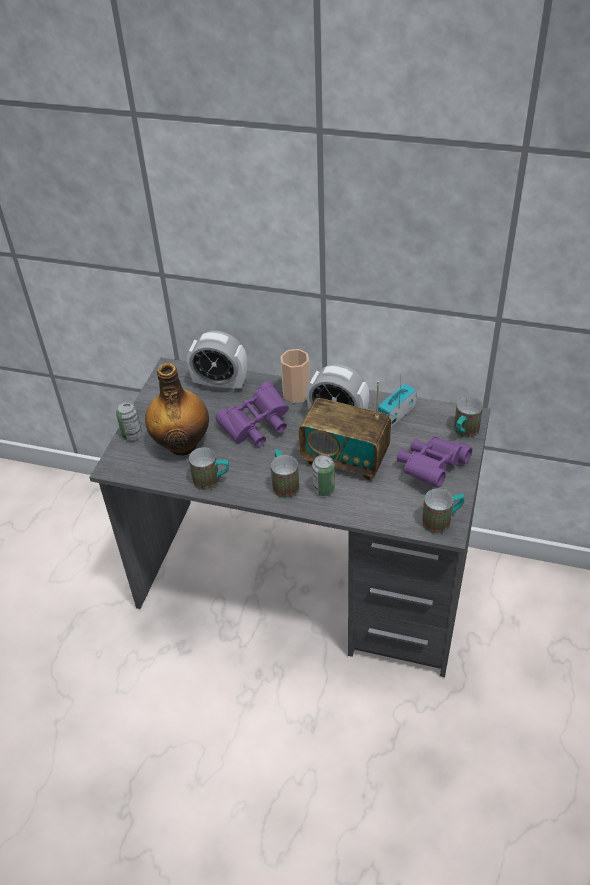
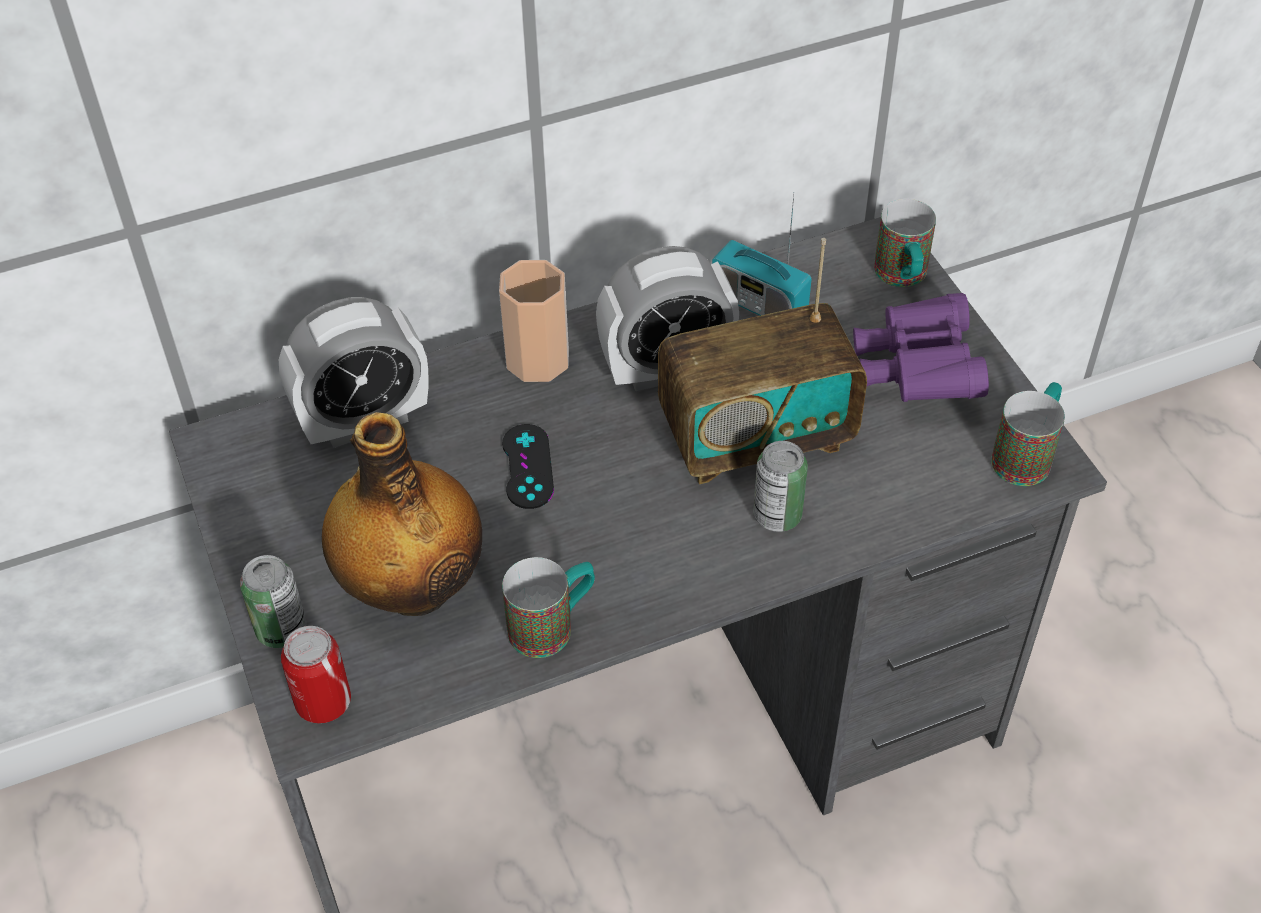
camera: 40 degrees left, 5 degrees up
purple binoculars [215,382,289,447] -> black game controller [502,424,554,509]
mug [271,450,299,498] -> none
radio [378,380,417,427] -> radio turned 60 degrees counterclockwise [712,196,812,316]
none -> can [281,626,351,723]

